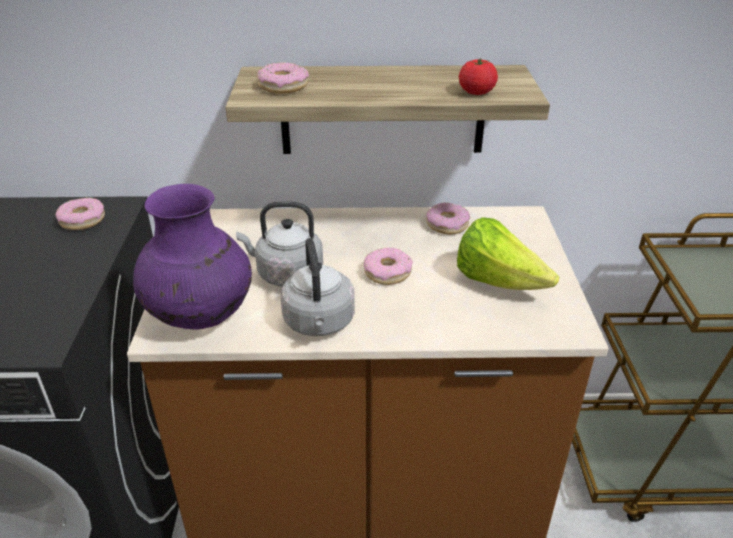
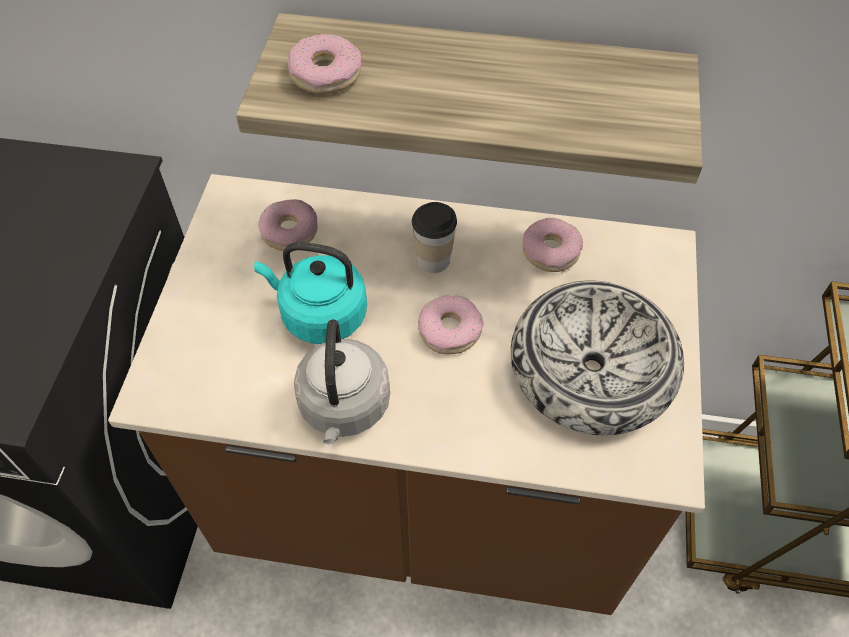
camera: 10 degrees right, 20 degrees up
donut [56,197,105,230] -> donut moved to [258,199,318,251]
purple vase [133,184,252,330] -> none
grey kettle [236,201,323,287] -> turquoise kettle [254,242,367,344]
lettuce [457,217,559,290] -> bowl [511,281,684,435]
tomato [459,58,498,95] -> none
none -> cup [412,202,457,273]

